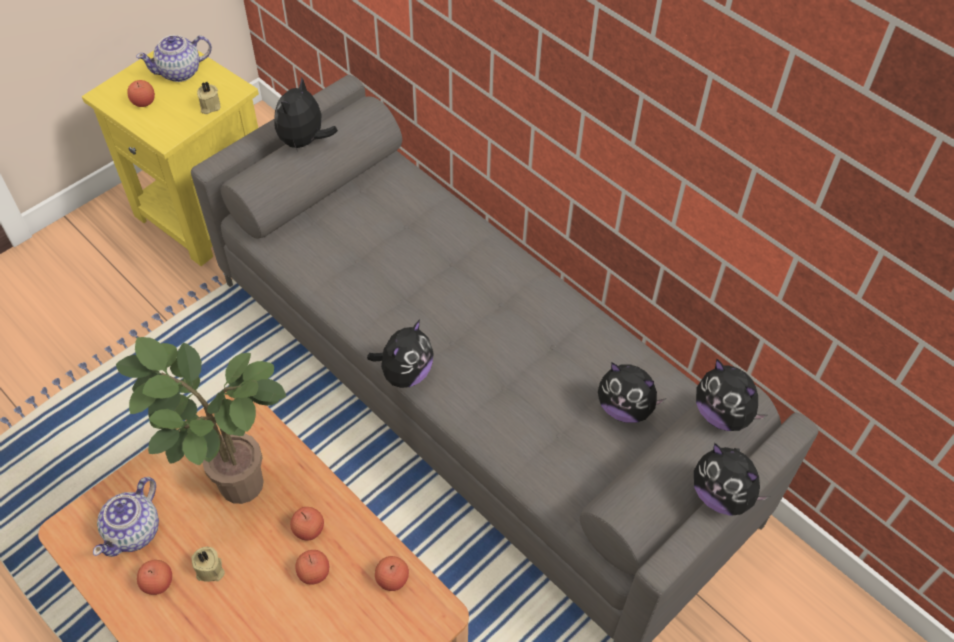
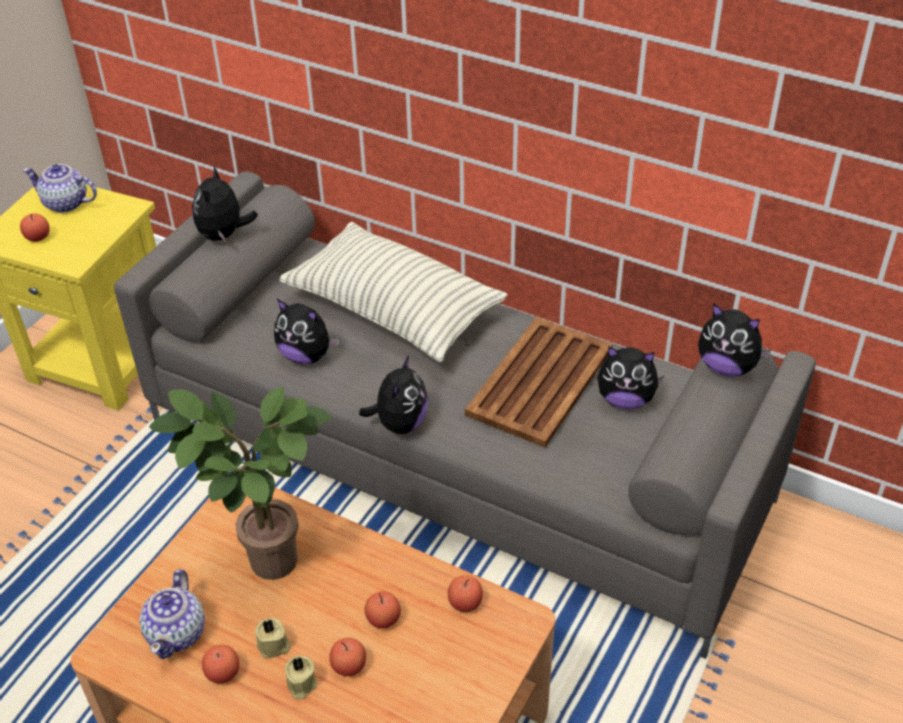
camera: 15 degrees left, 10 degrees down
teapot [136,35,212,82] -> teapot turned 60 degrees clockwise [23,164,97,213]
beige candle [197,82,220,114] -> beige candle moved to [285,656,317,700]
apple [290,507,324,540] -> apple moved to [329,638,366,676]
plush toy [694,443,770,516] -> plush toy moved to [274,299,339,364]
none -> pillow [279,222,508,362]
none -> brown tray [465,317,613,447]

